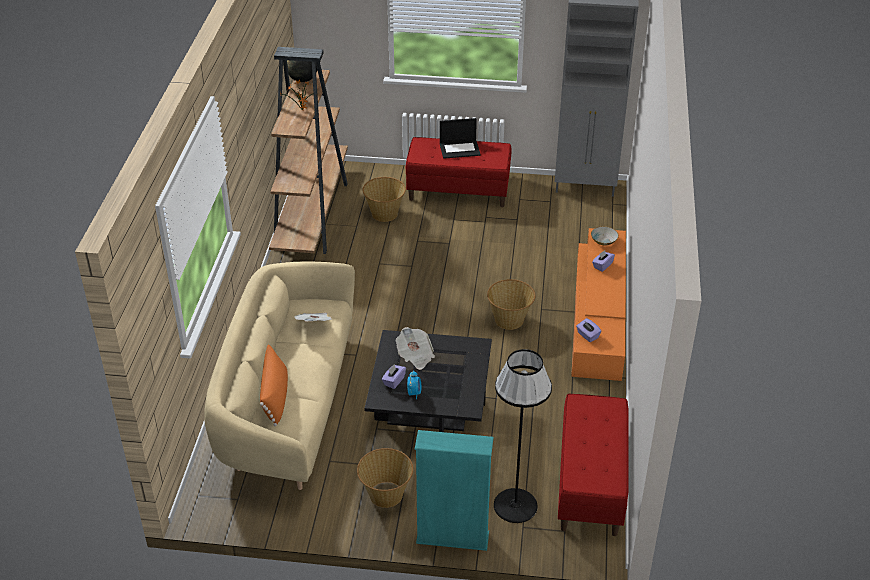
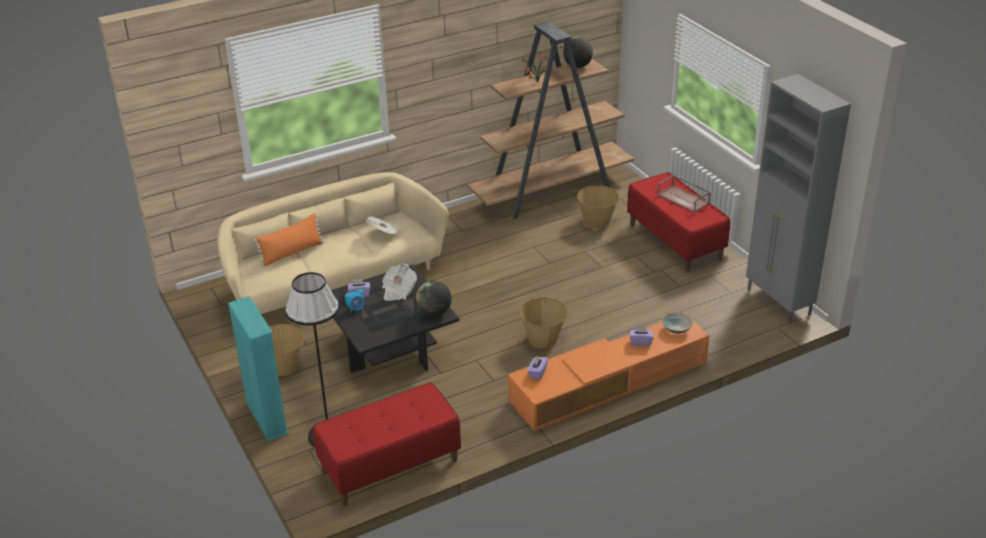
camera: 55 degrees right, 5 degrees down
laptop [440,118,481,159] -> brown tray [657,175,711,213]
none -> globe [416,281,452,316]

